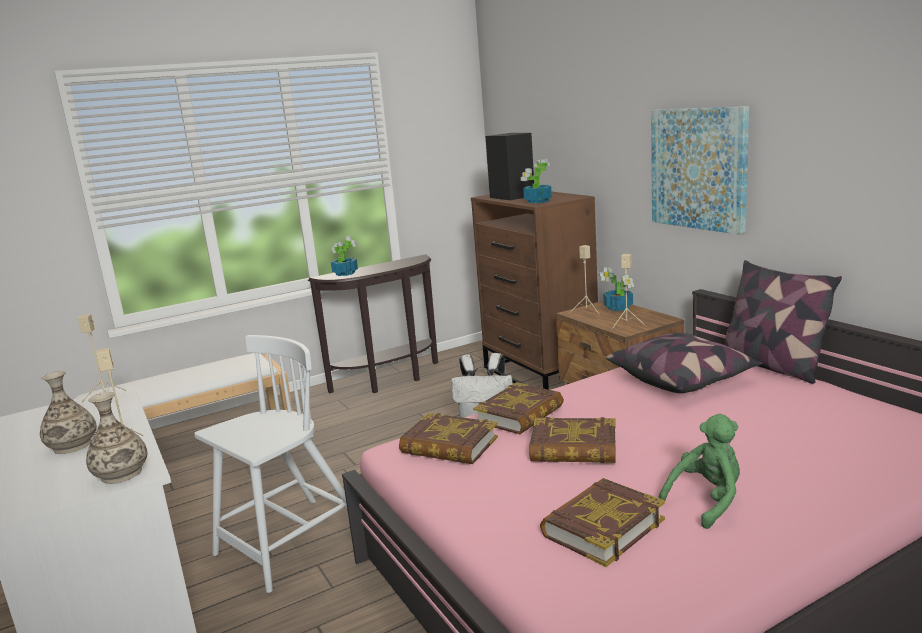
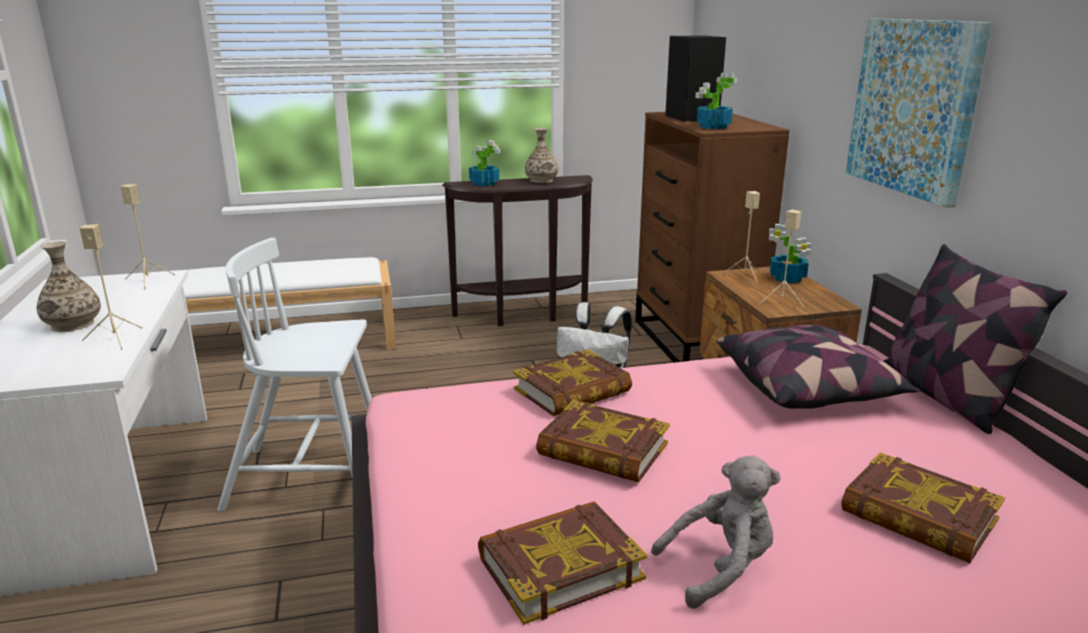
camera: 15 degrees right, 5 degrees up
vase [86,392,147,484] -> vase moved to [525,128,558,183]
white chair [194,335,347,593] -> white chair turned 150 degrees counterclockwise [217,238,372,511]
book [399,413,498,464] -> book moved to [841,452,1005,563]
green plush toy [658,414,740,529] -> grey plush toy [651,455,781,609]

